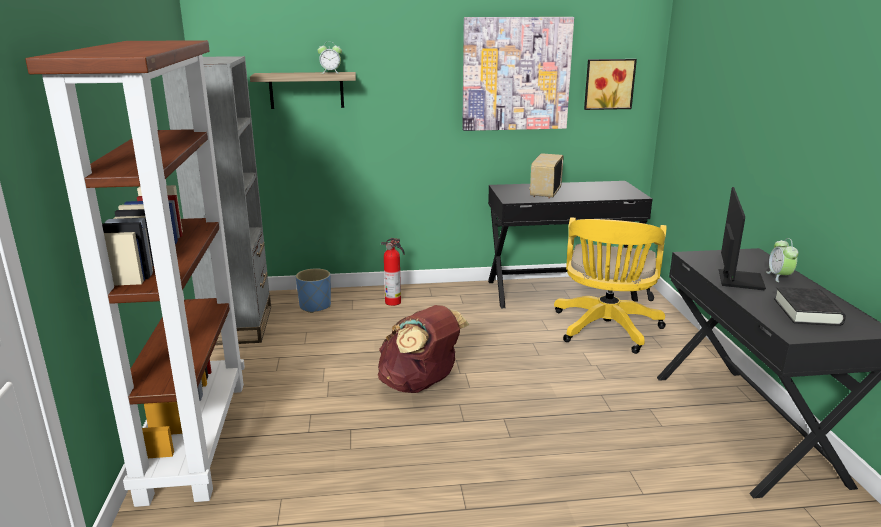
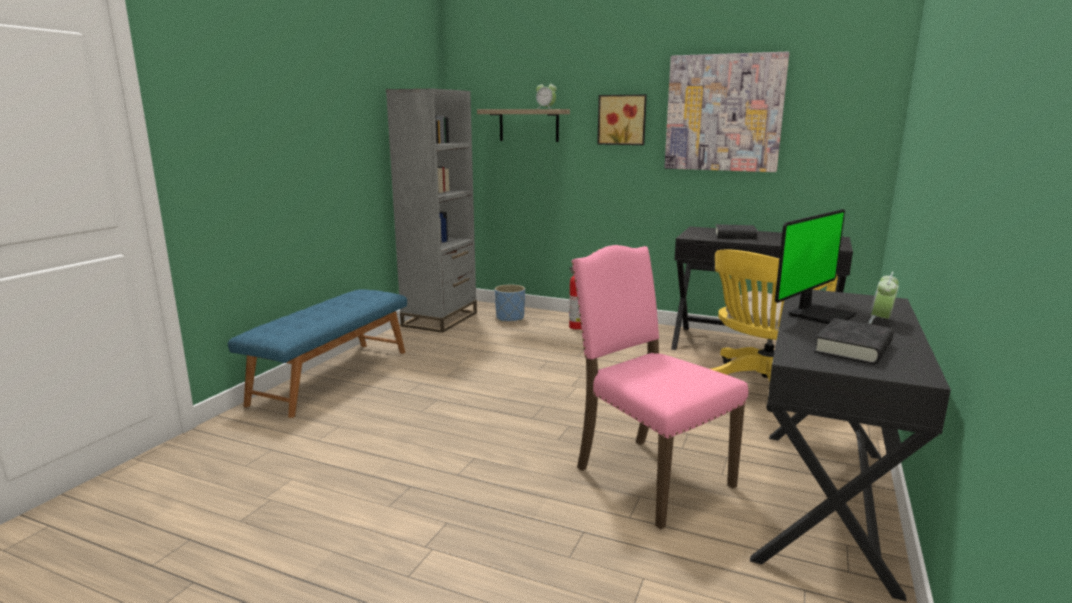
camera: 30 degrees right, 5 degrees down
brown bookcase [25,40,245,507] -> blue bench [228,289,407,418]
brown backpack [378,305,469,393] -> none
radio [529,153,564,199] -> black book [715,224,758,239]
picture [584,59,637,110] -> picture moved to [597,94,647,145]
none -> pink chair [572,245,748,529]

